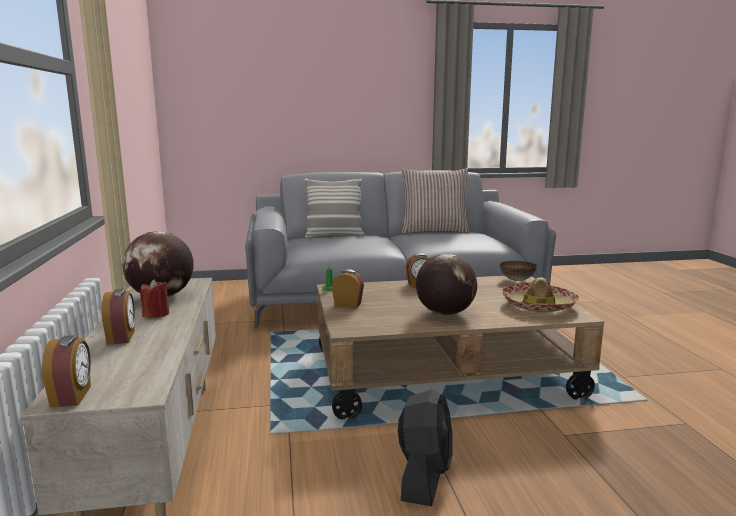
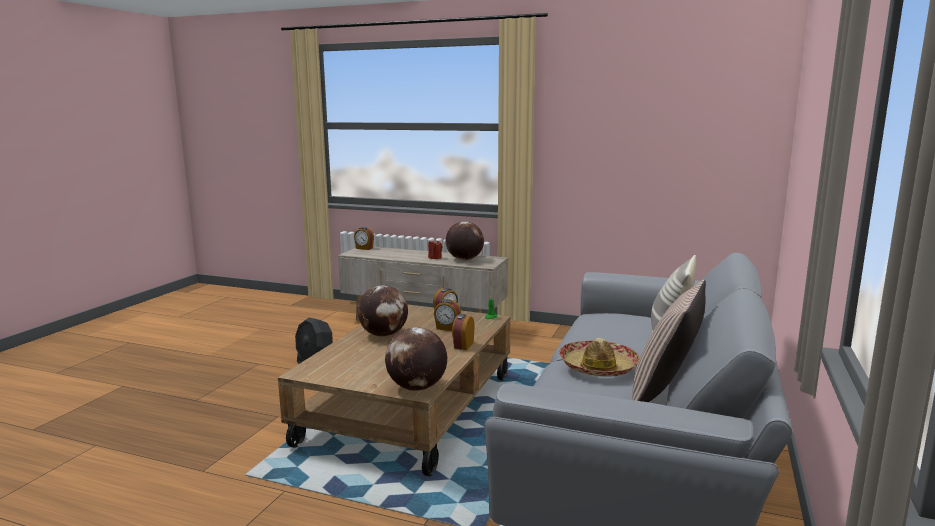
camera: 120 degrees right, 0 degrees up
alarm clock [102,289,135,345] -> alarm clock moved to [434,299,461,331]
bowl [500,261,537,281] -> globe [385,327,447,391]
hat [502,277,579,312] -> hat moved to [559,338,640,377]

